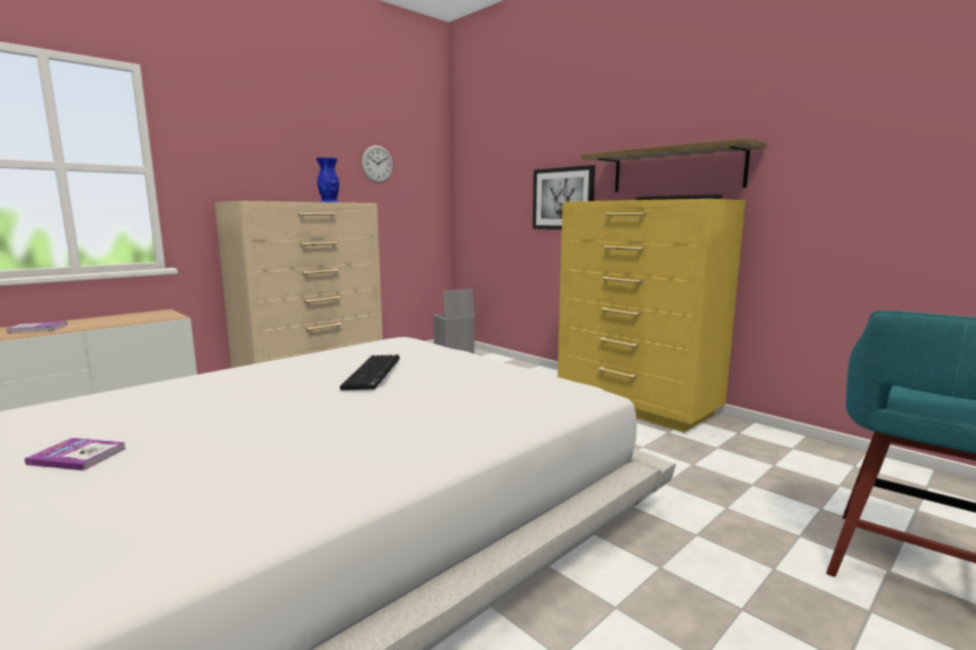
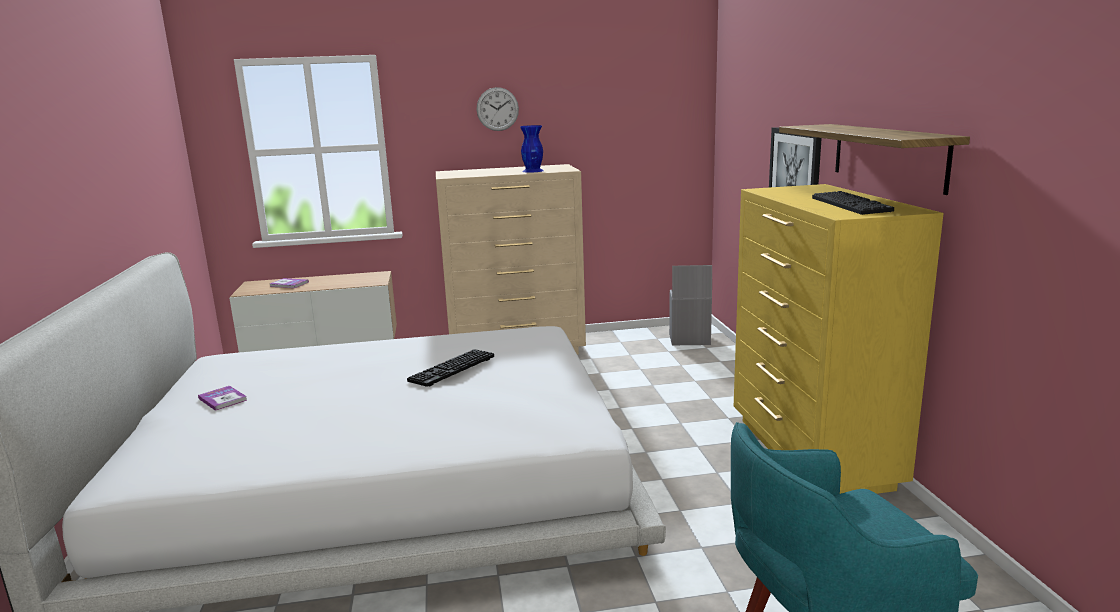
camera: 35 degrees right, 5 degrees up
wall clock [362,145,393,183] -> wall clock moved to [477,87,519,131]

